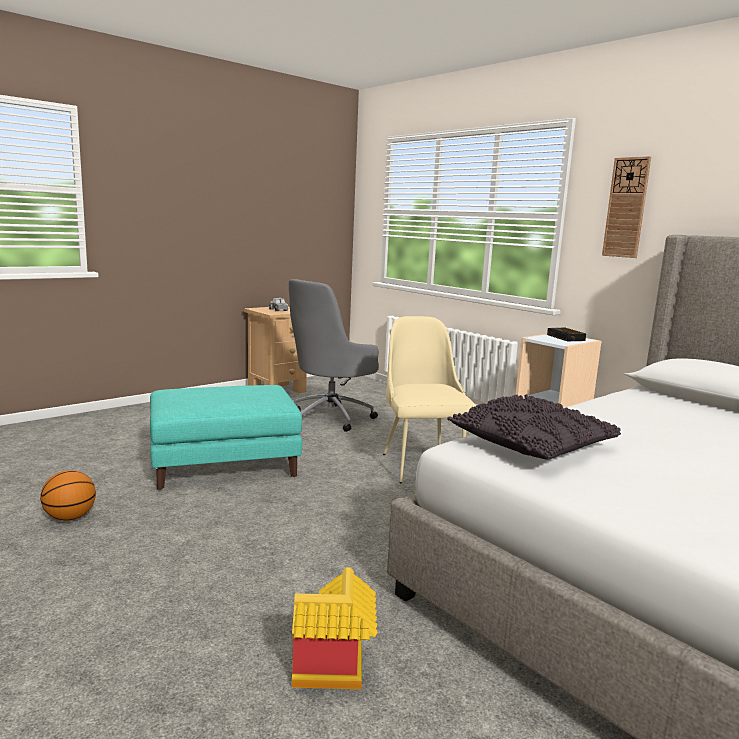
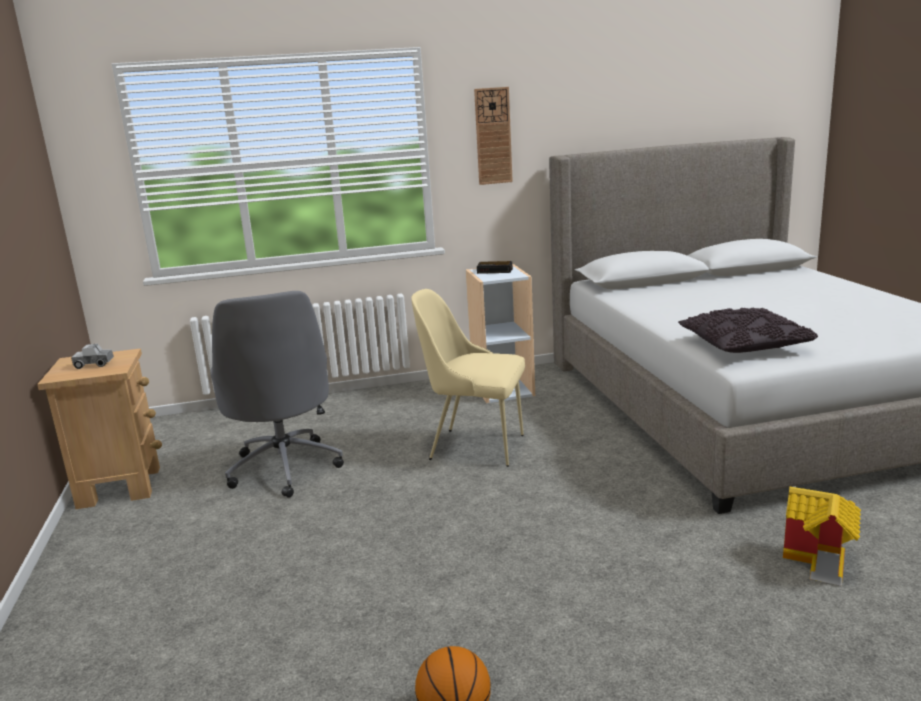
camera: 60 degrees left, 5 degrees up
turquoise ottoman [150,385,302,490] -> none

